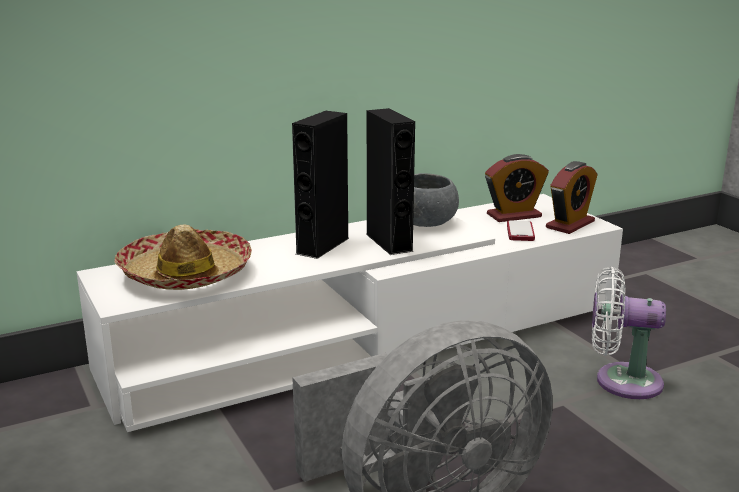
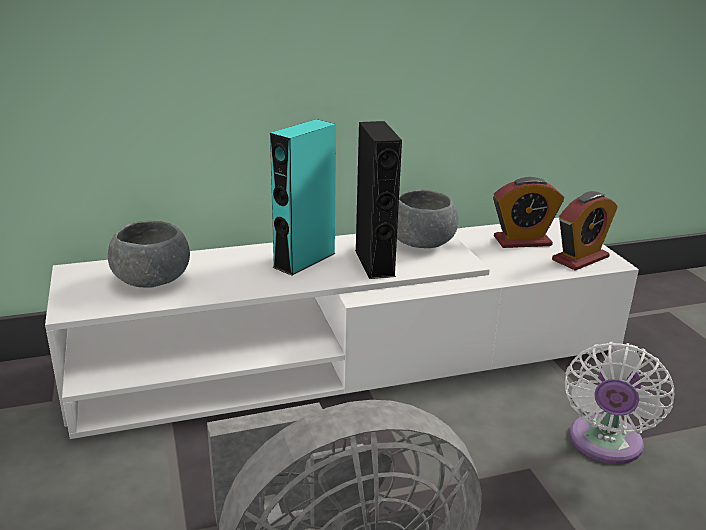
camera: 10 degrees right, 5 degrees up
hat [114,224,252,290] -> grey bowl [108,221,190,287]
black speaker [292,111,349,259] -> turquoise speaker [270,119,336,276]
phone [507,220,535,241] -> none
white fan [592,267,666,399] -> white fan turned 90 degrees counterclockwise [565,342,674,464]

